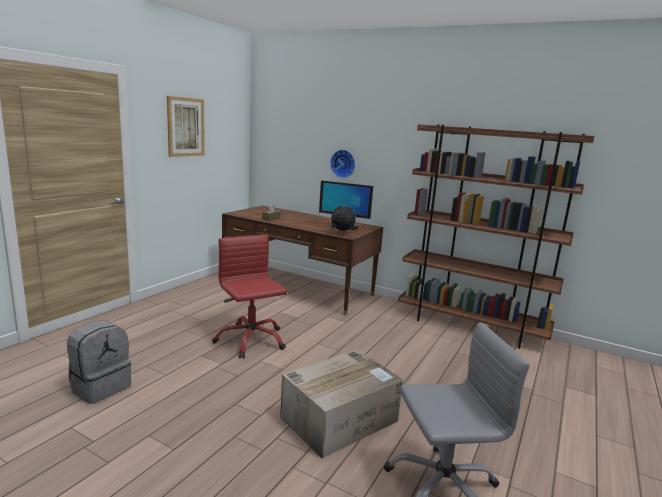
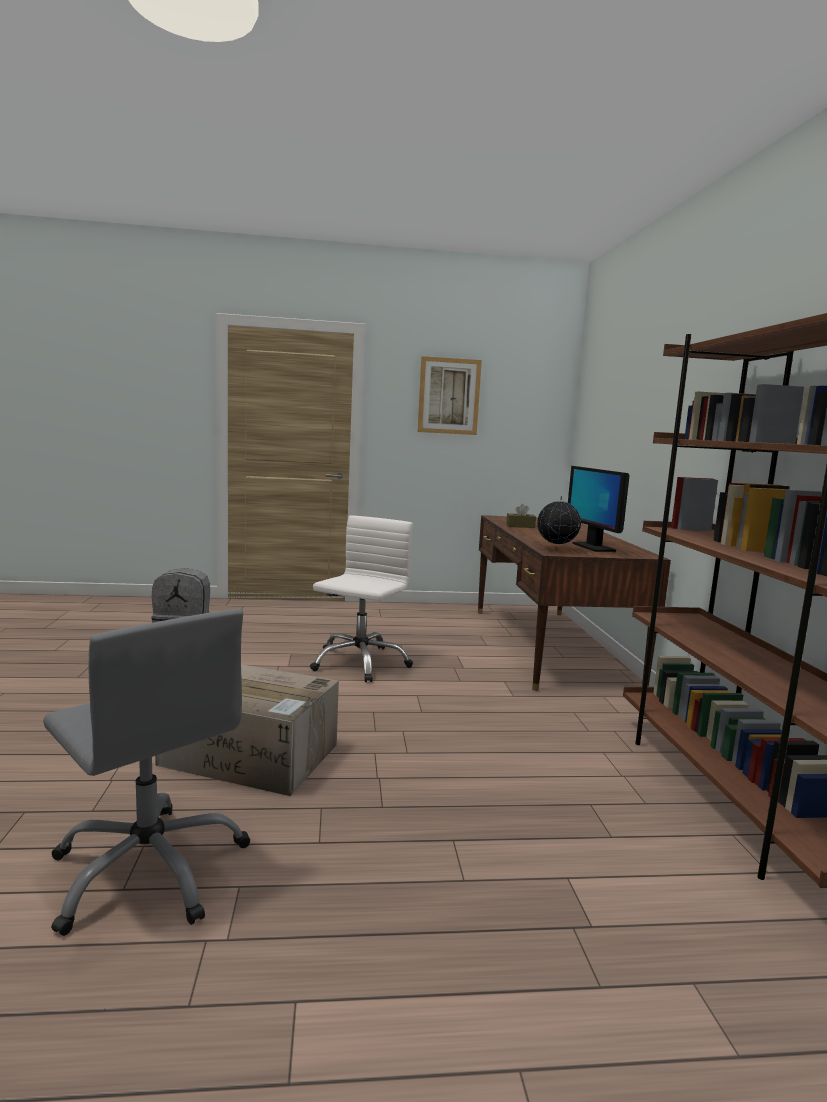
camera: 55 degrees right, 5 degrees down
red office chair [212,235,287,359] -> white office chair [310,515,413,682]
wall clock [330,150,355,178] -> none

